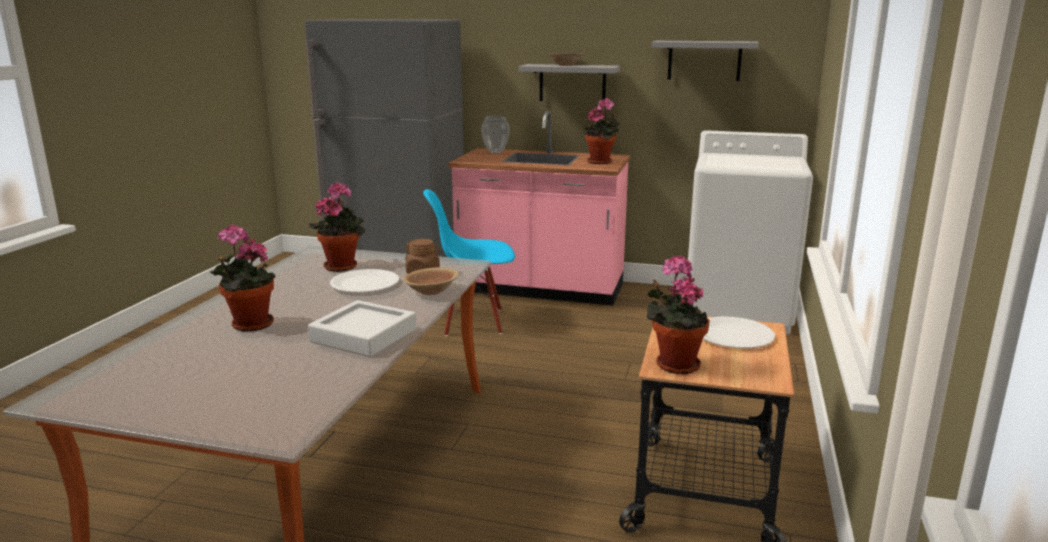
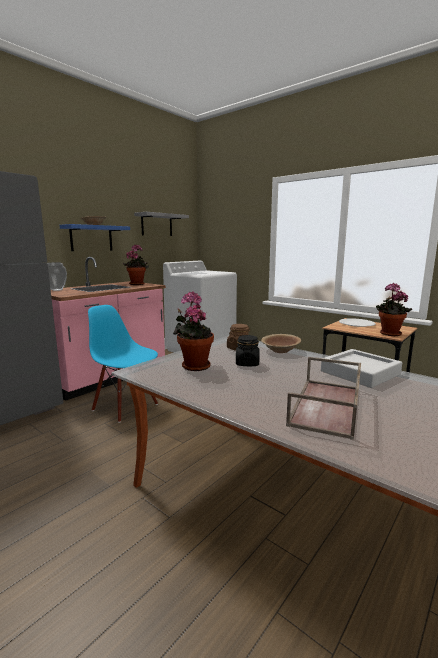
camera: 65 degrees left, 5 degrees down
potted plant [210,224,276,332] -> brown tray [286,357,361,440]
white plate [330,269,399,293] -> black jar [236,335,260,366]
blue chair [423,189,515,336] -> blue chair turned 105 degrees clockwise [88,305,158,423]
grey shelf [519,64,620,101] -> blue shelf [60,224,130,251]

